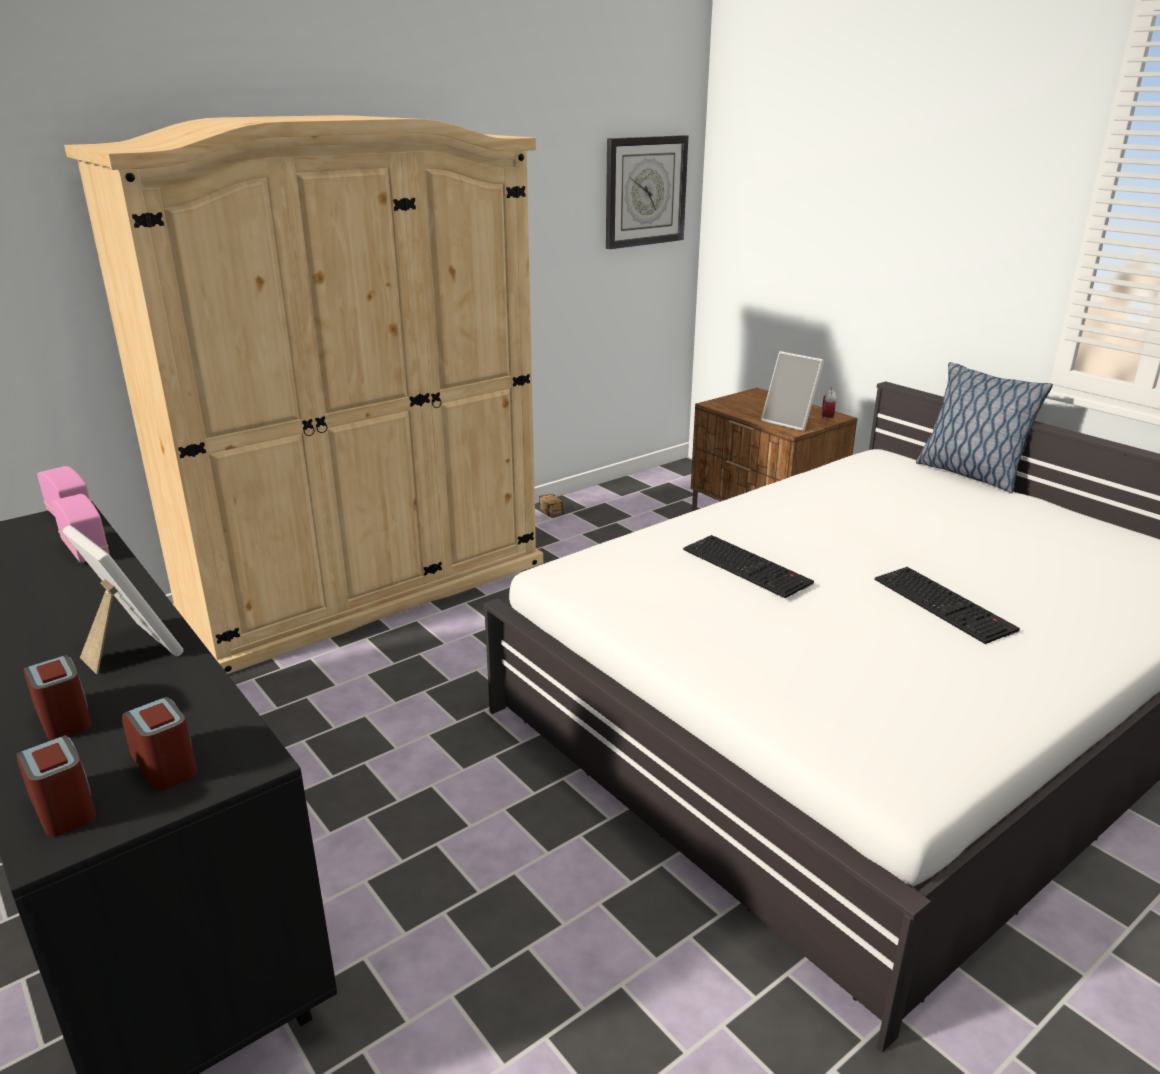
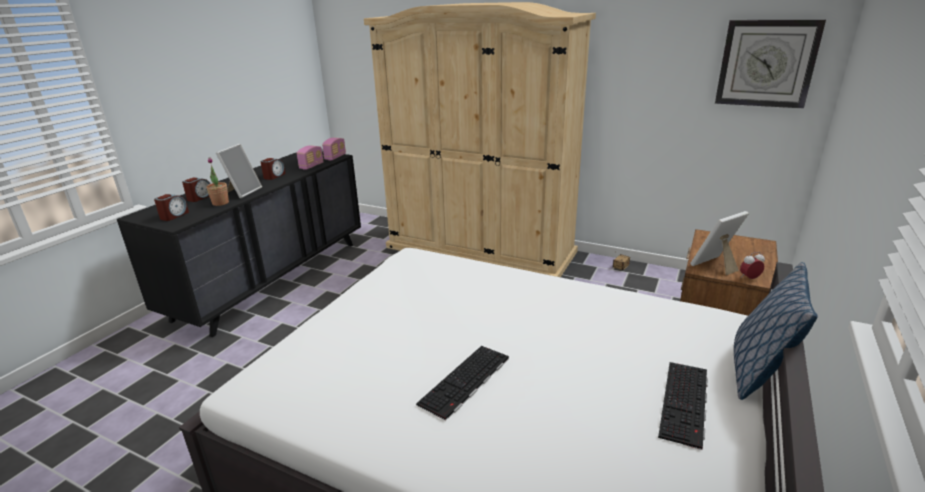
camera: 65 degrees right, 0 degrees up
alarm clock [16,735,96,837] -> alarm clock moved to [260,158,286,180]
keyboard [683,535,814,598] -> keyboard moved to [658,362,708,450]
picture frame [761,351,824,431] -> picture frame turned 45 degrees clockwise [690,211,749,275]
none -> potted plant [206,157,229,206]

